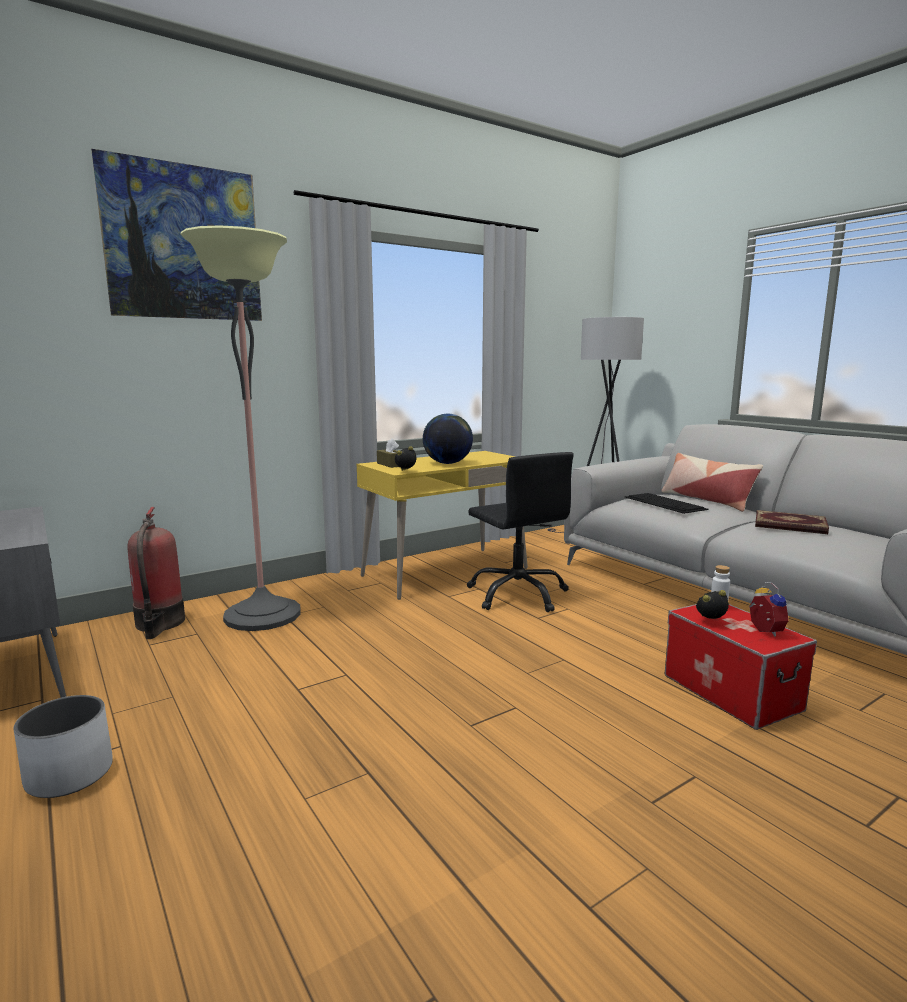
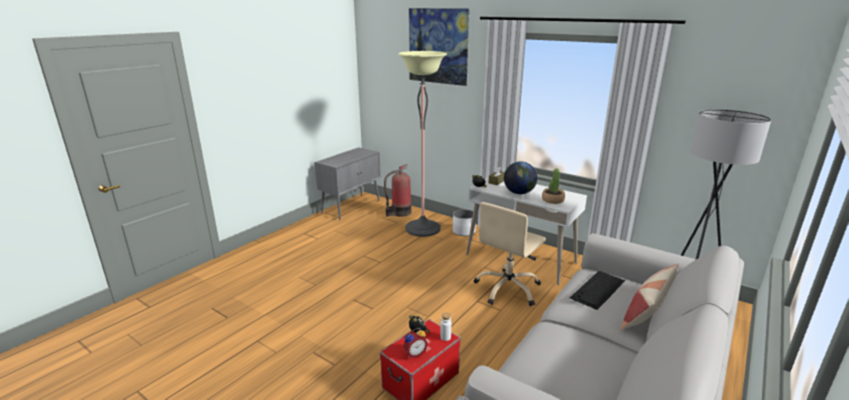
camera: 70 degrees right, 10 degrees up
white planter [14,695,113,798] -> white planter moved to [453,209,476,236]
yellow desk [357,451,528,600] -> white desk [466,176,587,285]
black office chair [467,452,574,612] -> beige office chair [474,202,546,306]
book [755,510,829,534] -> none
none -> potted plant [542,168,565,204]

